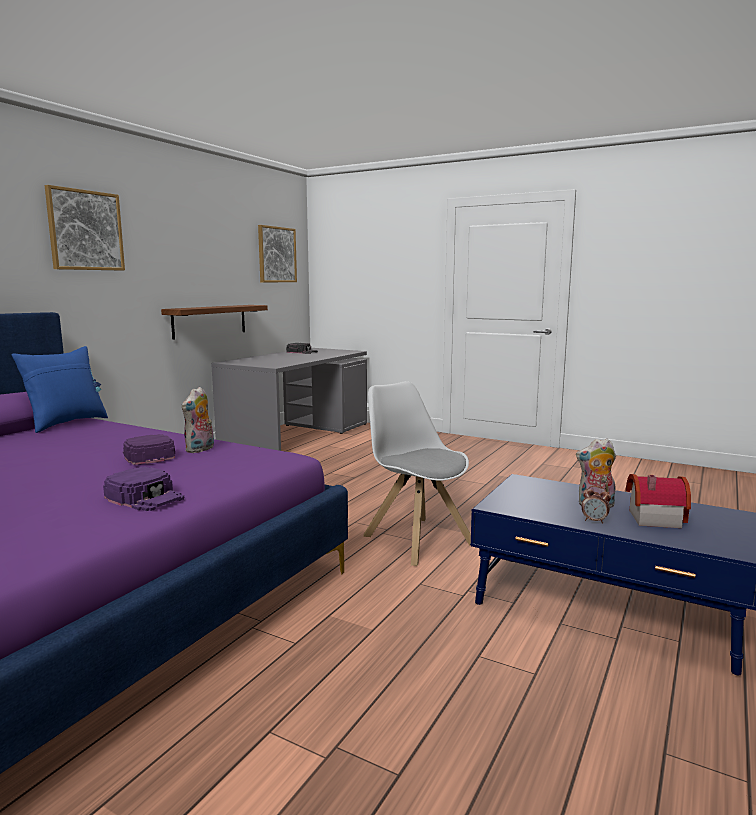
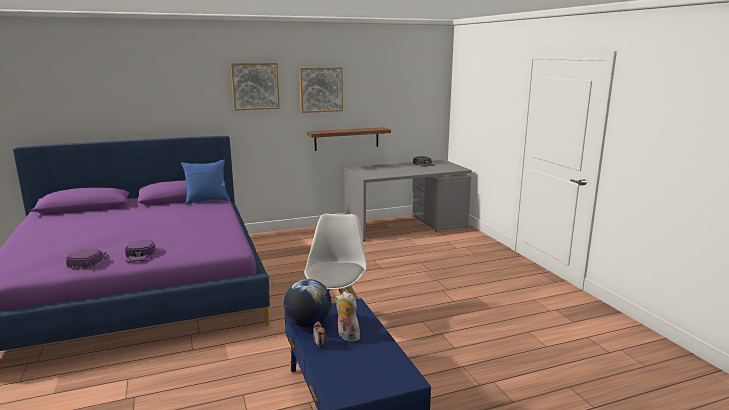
camera: 40 degrees right, 5 degrees up
purple cap [123,434,175,465] -> purple cap moved to [66,248,109,269]
plush toy [182,387,214,453] -> none
picture [258,225,297,282] -> picture moved to [299,67,343,113]
toy house [626,474,691,528] -> none
none -> globe [284,279,332,328]

